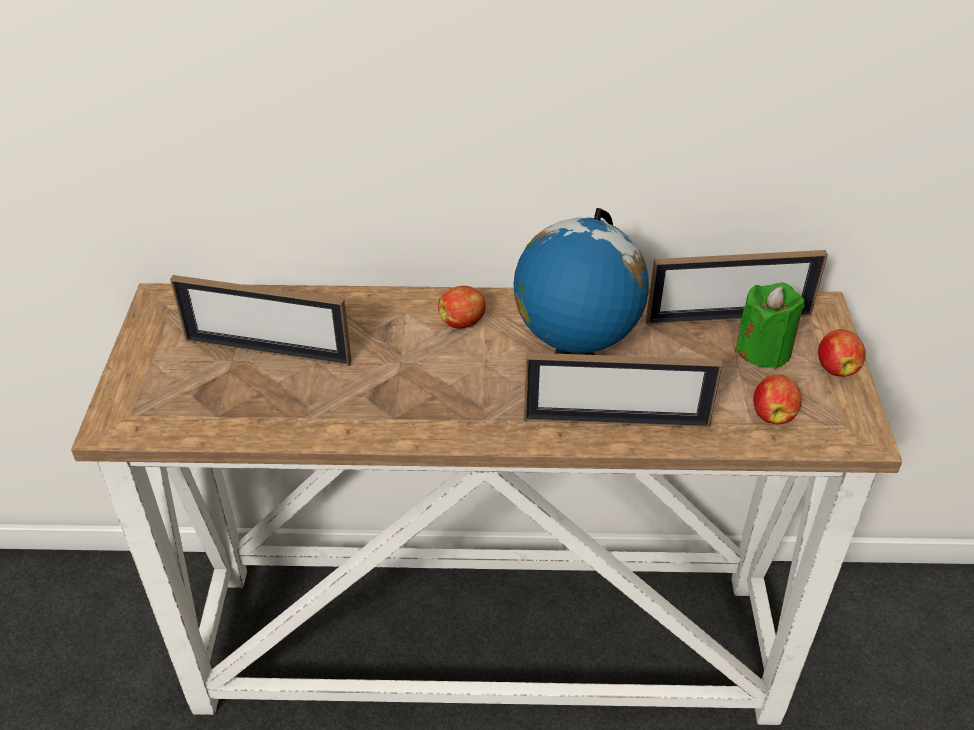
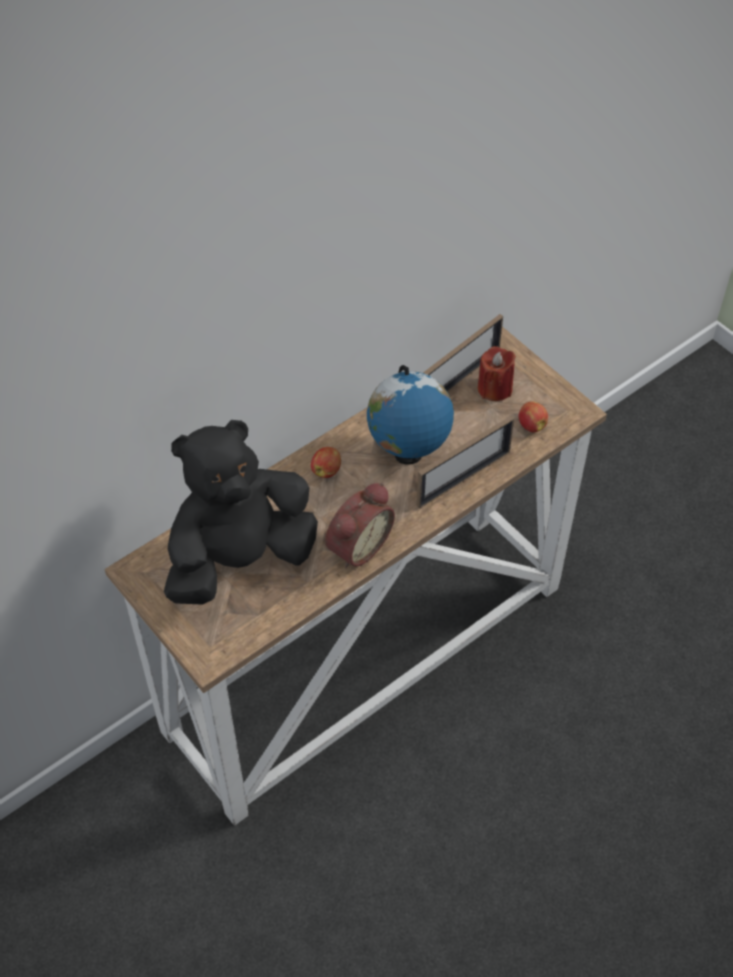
camera: 40 degrees left, 10 degrees up
picture frame [170,275,352,366] -> black plush toy [164,420,318,605]
green candle [735,282,805,369] -> red candle [478,346,516,401]
apple [818,329,866,377] -> none
none -> alarm clock [325,483,395,569]

